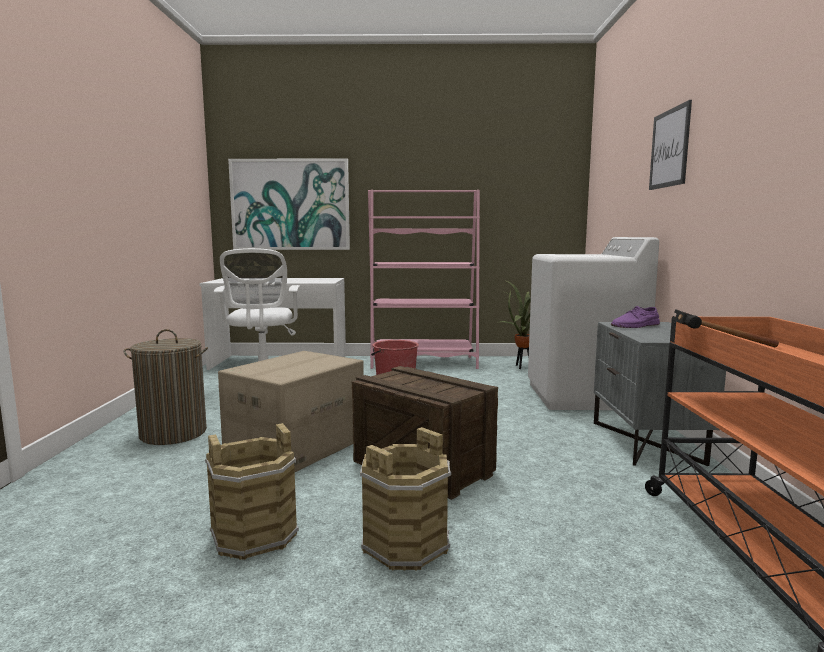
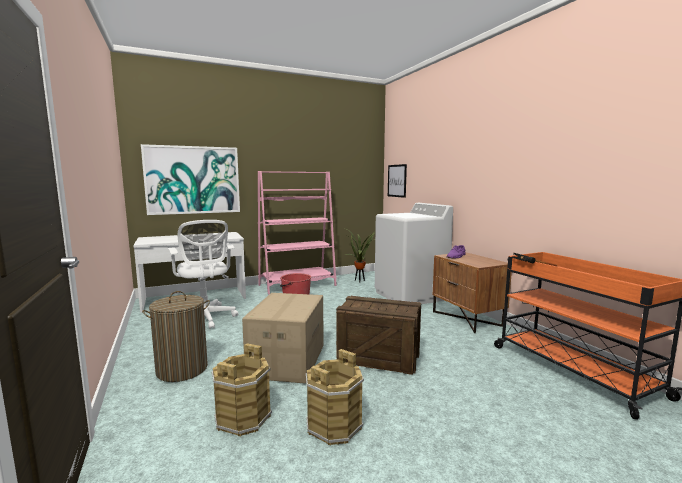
camera: 25 degrees left, 0 degrees up
brown bucket [360,427,451,571] -> brown bucket moved to [212,343,272,436]
grey nightstand [594,322,726,466] -> brown nightstand [433,252,512,333]
picture [649,100,692,190] -> picture moved to [388,164,407,198]

